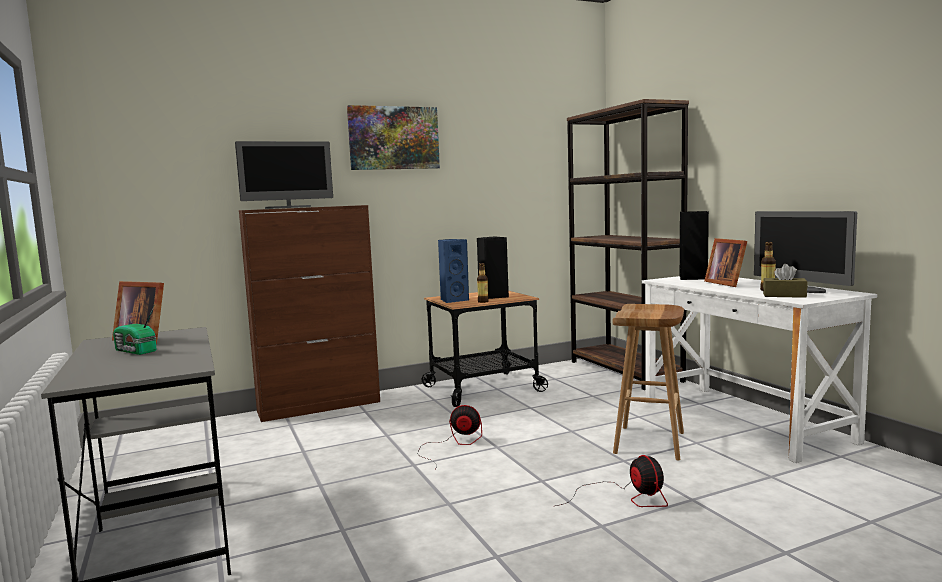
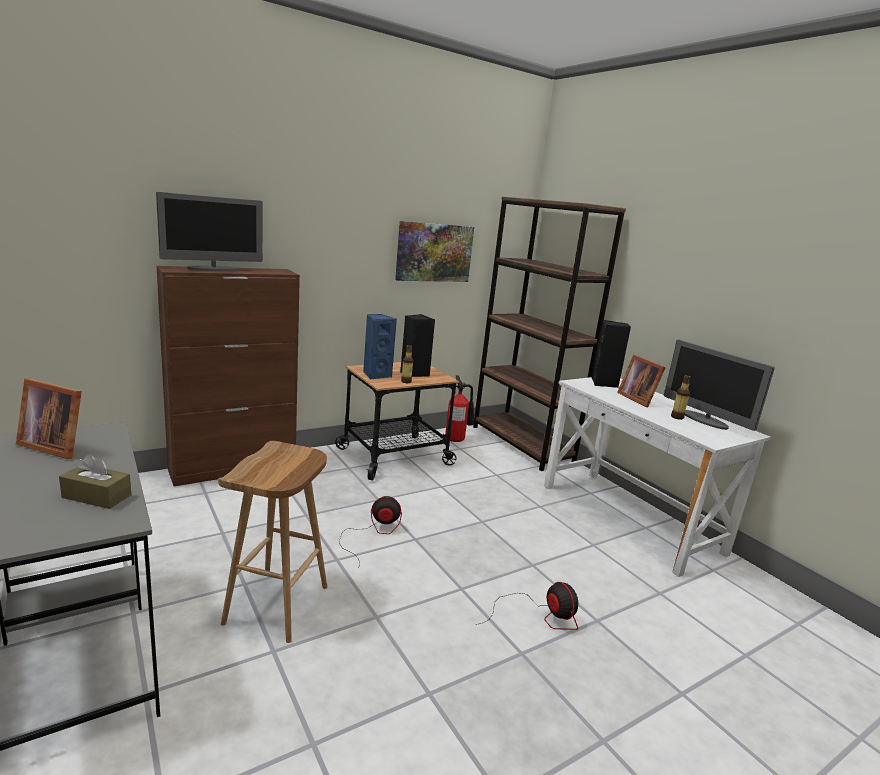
camera: 10 degrees left, 10 degrees up
radio [113,306,156,355] -> none
picture [347,105,440,170] -> picture moved to [395,221,474,282]
brown stool [612,304,684,460] -> brown stool moved to [218,441,327,643]
brown tissue box [763,264,807,298] -> brown tissue box moved to [59,454,131,509]
none -> fire extinguisher [445,375,474,442]

